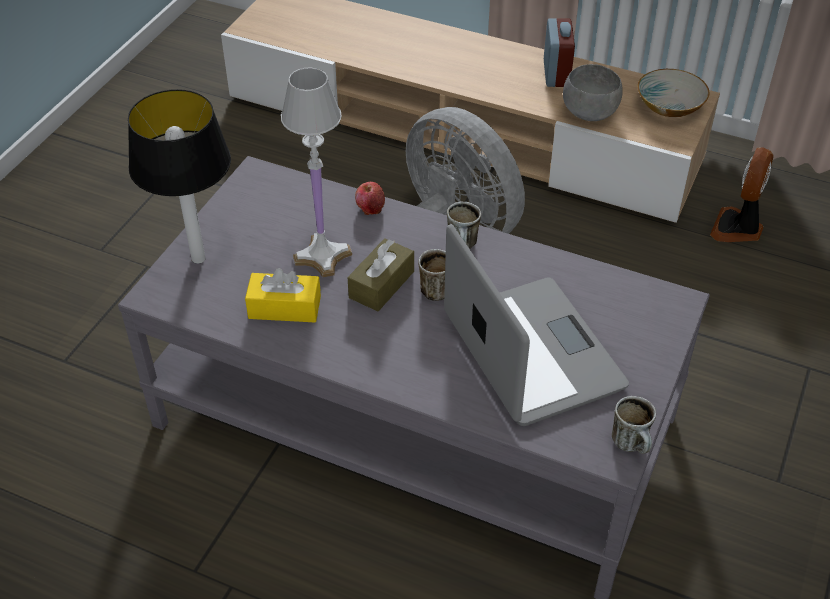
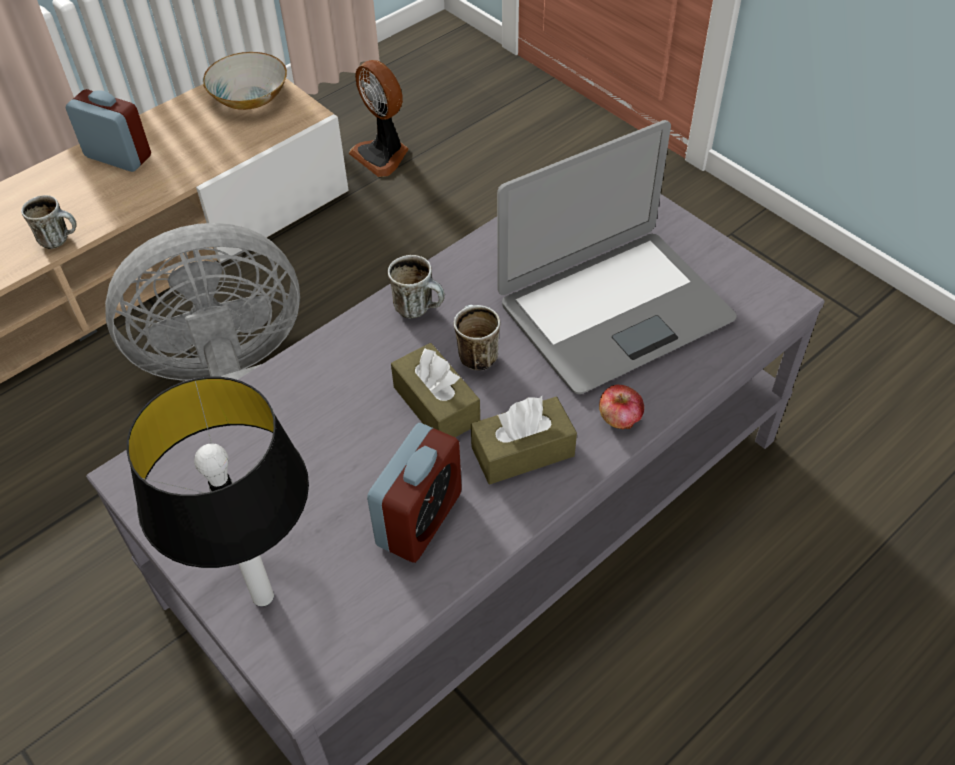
camera: 65 degrees left, 5 degrees up
yellow tissue box [245,268,321,322] -> alarm clock [367,423,462,563]
white table lamp [281,67,352,277] -> none
apple [355,182,385,215] -> apple moved to [599,385,644,429]
laptop [444,224,629,426] -> laptop turned 150 degrees clockwise [497,120,737,394]
grey bowl [563,64,623,121] -> none
mug [612,396,656,454] -> mug moved to [21,195,77,249]
none -> brown tissue box [471,396,577,484]

